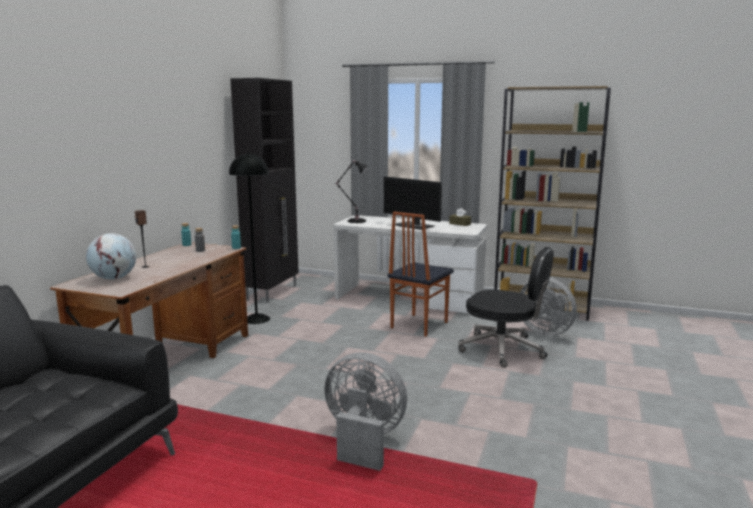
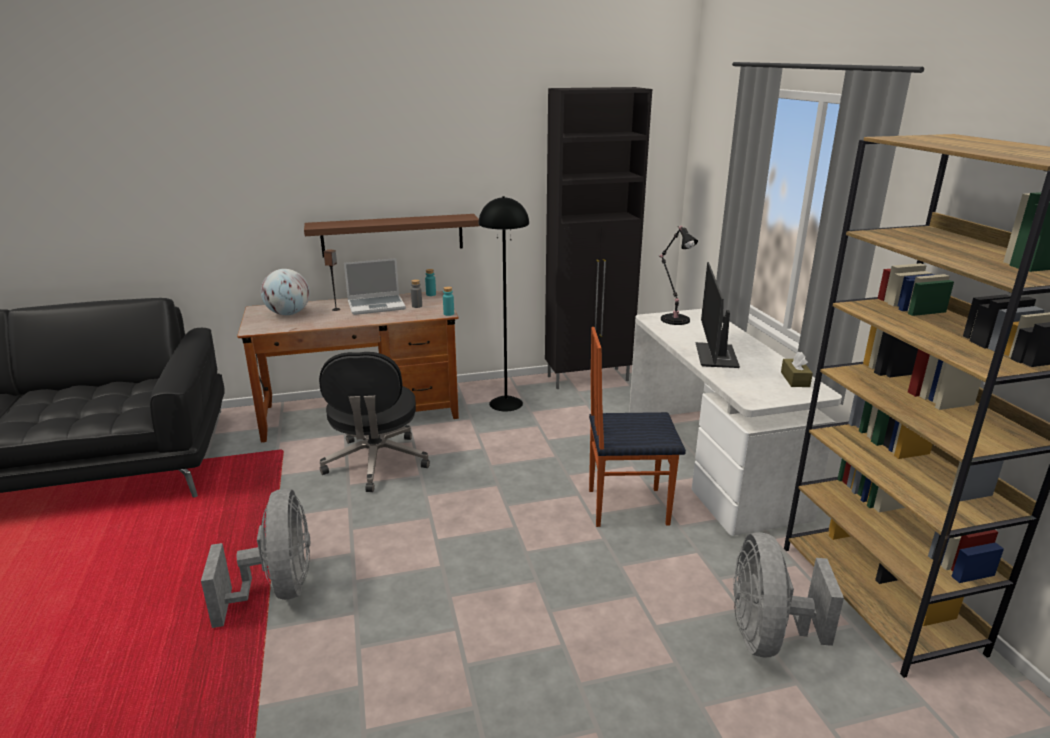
camera: 55 degrees right, 10 degrees up
black office chair [458,247,554,368] -> black office chair moved to [319,352,430,492]
none -> brown shelf [304,214,480,257]
none -> laptop [344,258,406,315]

